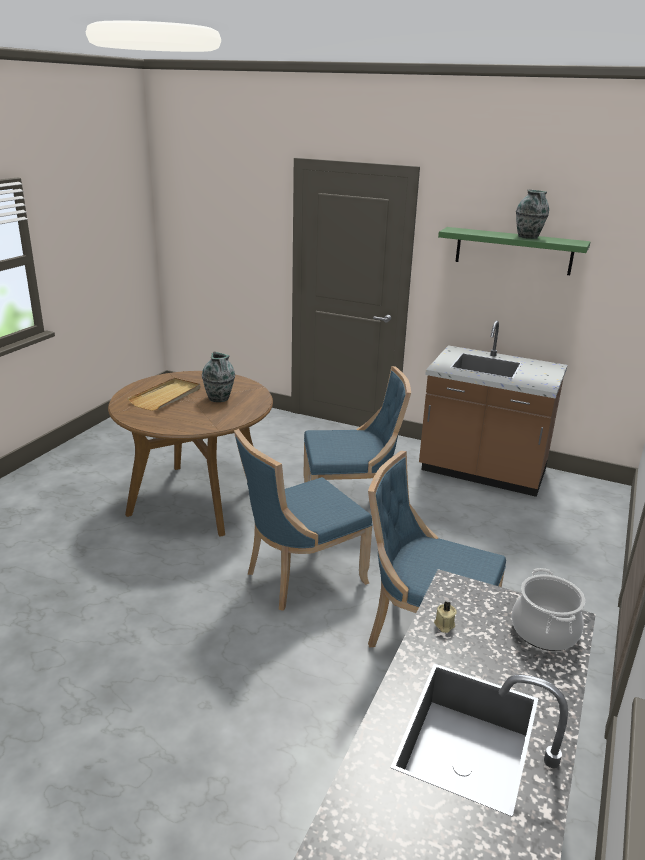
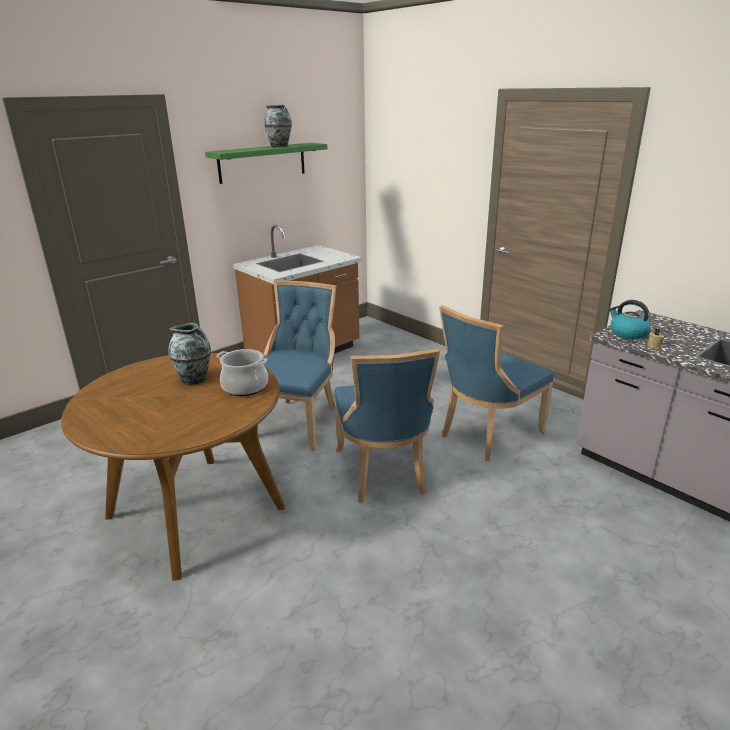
camera: 65 degrees left, 0 degrees up
beige tray [127,378,200,411] -> none
cooking pot [512,568,585,651] -> cooking pot moved to [216,349,268,396]
none -> kettle [609,300,651,339]

